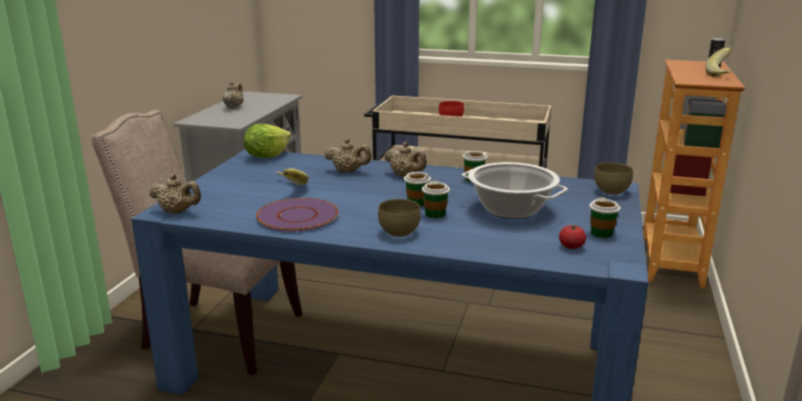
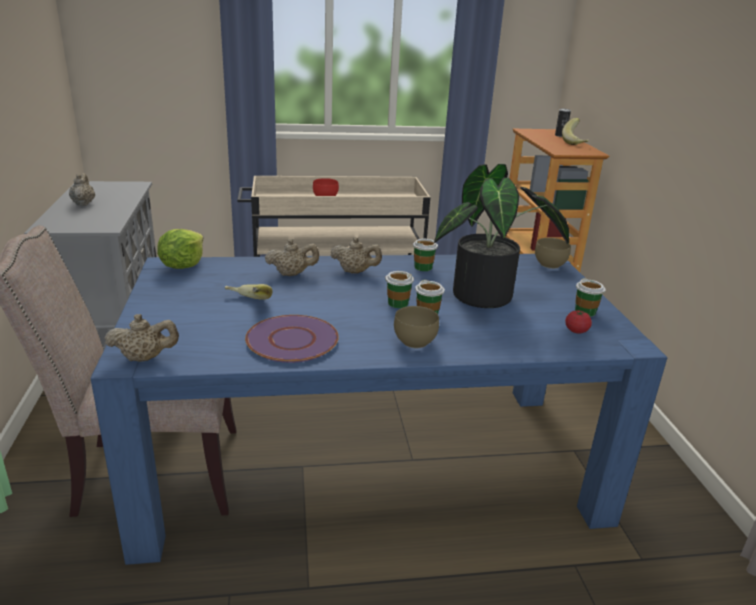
camera: 25 degrees left, 5 degrees up
cooking pot [462,162,568,219] -> potted plant [434,164,569,308]

